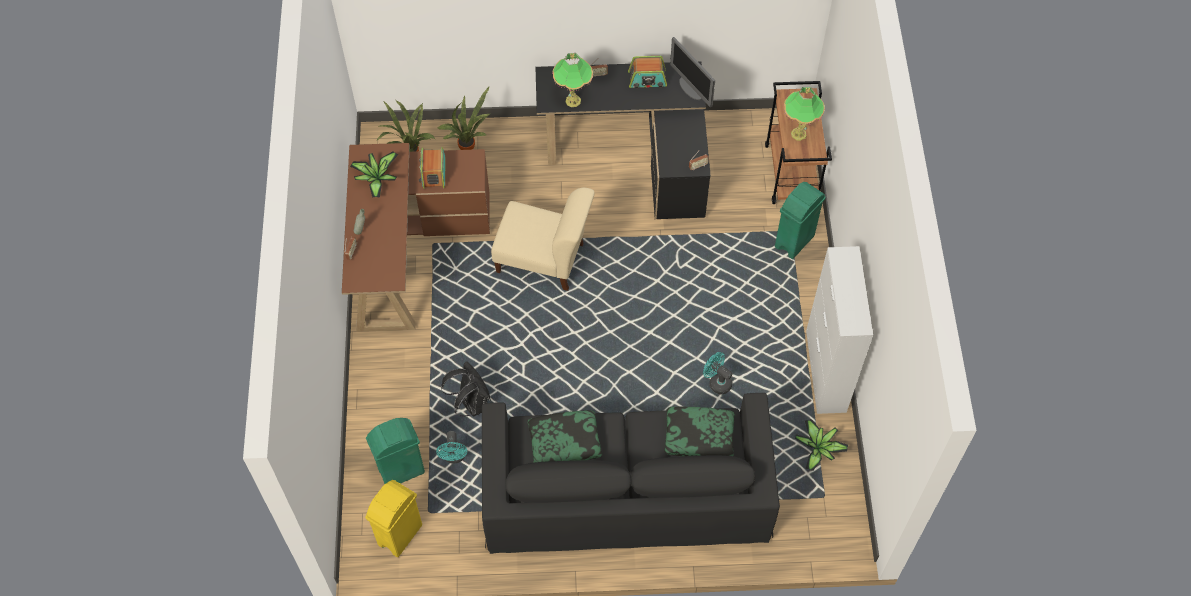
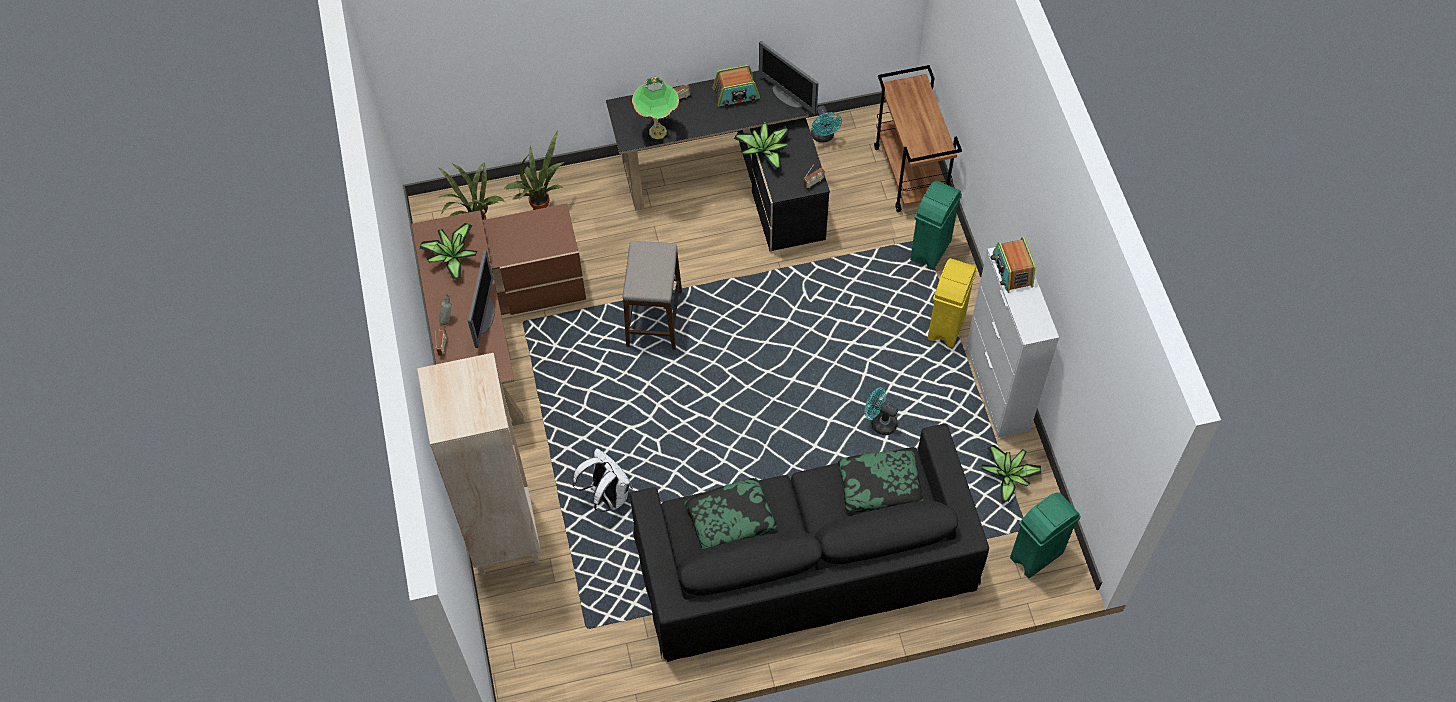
camera: 10 degrees left, 0 degrees up
yellow trash can [365,480,422,557] -> yellow trash can moved to [928,258,977,347]
green trash can [366,418,425,484] -> green trash can moved to [1010,493,1081,578]
radio [419,147,446,189] -> radio moved to [991,237,1035,293]
turquoise fan [436,431,467,464] -> turquoise fan moved to [811,105,842,143]
black backpack [441,361,491,417] -> white backpack [573,448,633,512]
beige chair [491,188,595,291] -> stool [623,241,682,350]
table lamp [783,87,825,141] -> none
none -> beige bookcase [417,353,541,575]
none -> monitor [468,250,495,348]
none -> potted plant [734,121,790,169]

